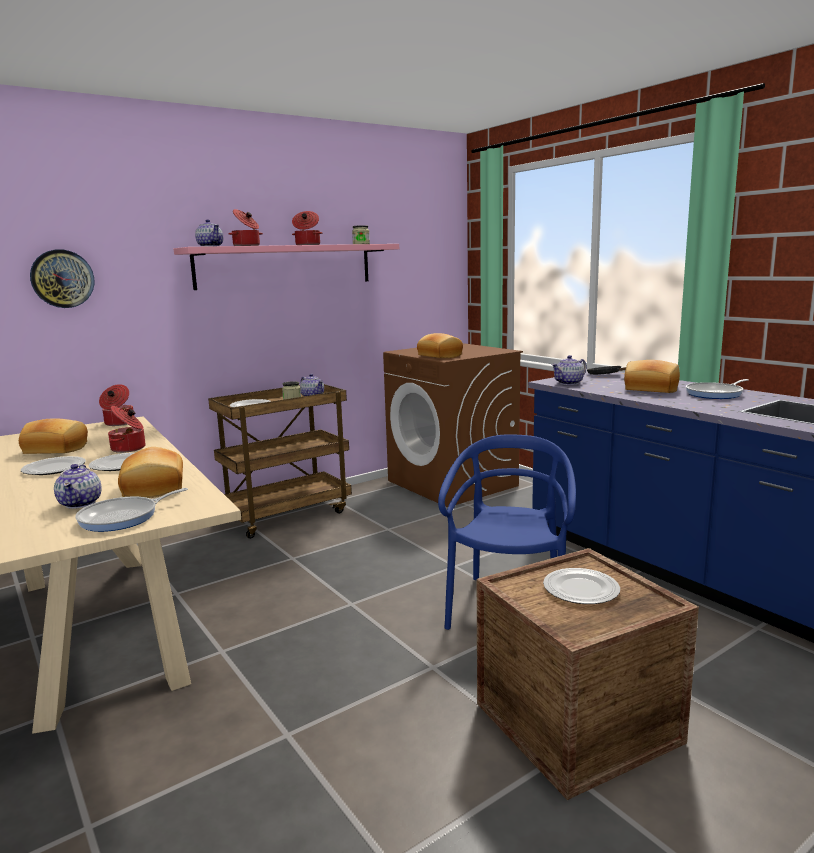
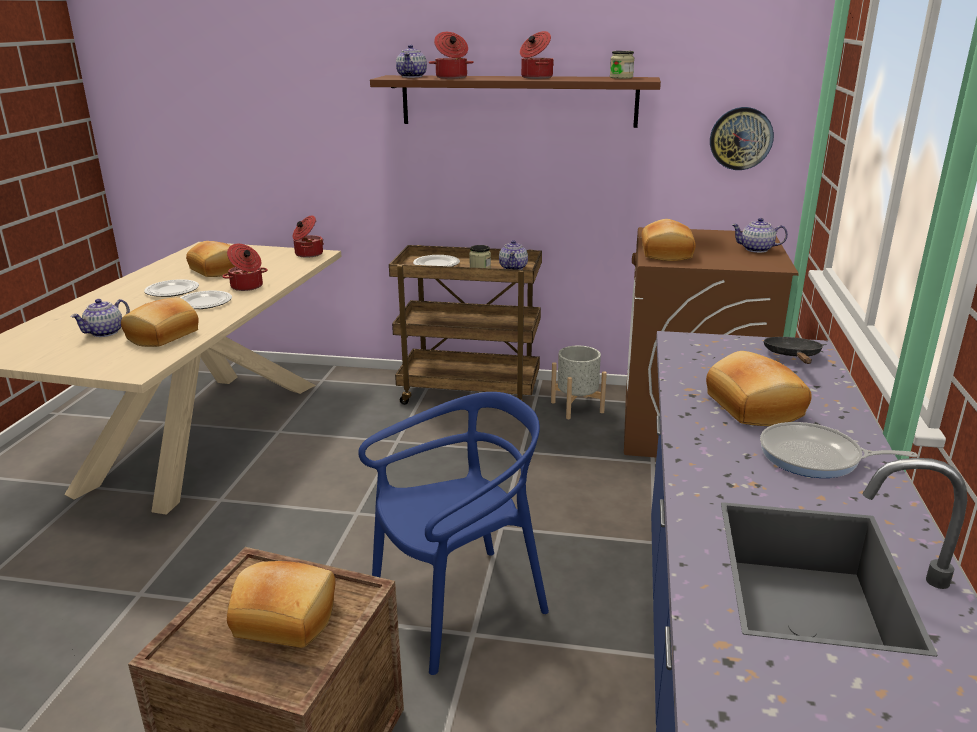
camera: 45 degrees right, 10 degrees up
wall clock [30,249,94,308] -> wall clock moved to [710,107,774,170]
frying pan [75,488,188,532] -> none
pink shelf [174,244,399,290] -> brown shelf [370,75,661,128]
plate [543,568,620,604] -> bread [227,561,335,648]
teapot [552,355,587,385] -> teapot moved to [731,218,788,253]
none -> grey planter [551,346,607,419]

